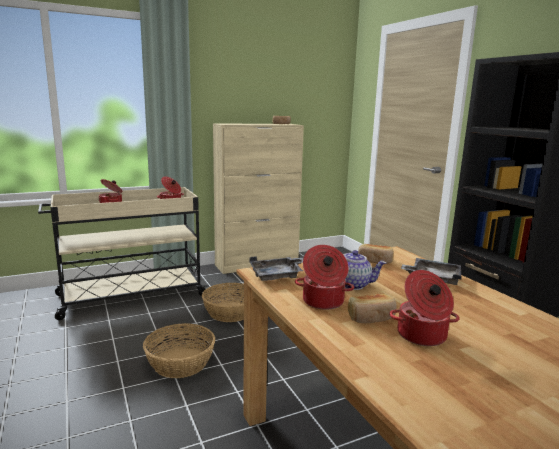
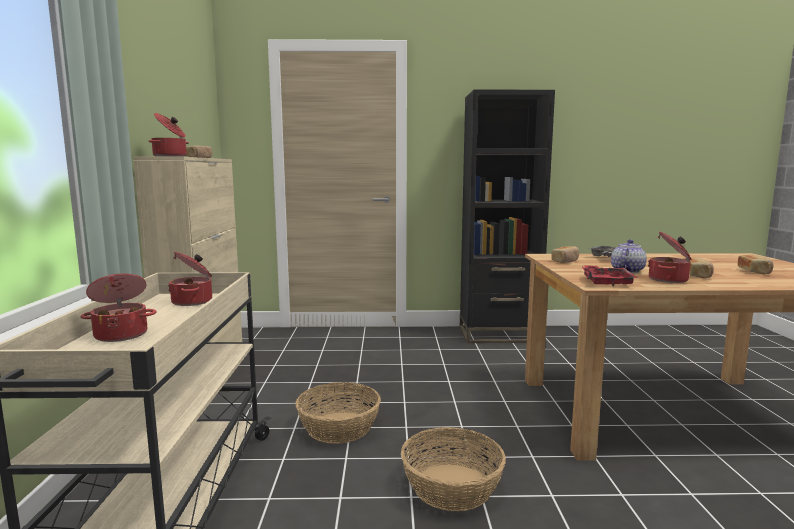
camera: 65 degrees left, 5 degrees down
grey tray [249,256,303,281] -> red tray [582,265,637,286]
cooking pot [389,270,460,346] -> cooking pot moved to [148,113,189,157]
none -> bread [738,254,774,275]

